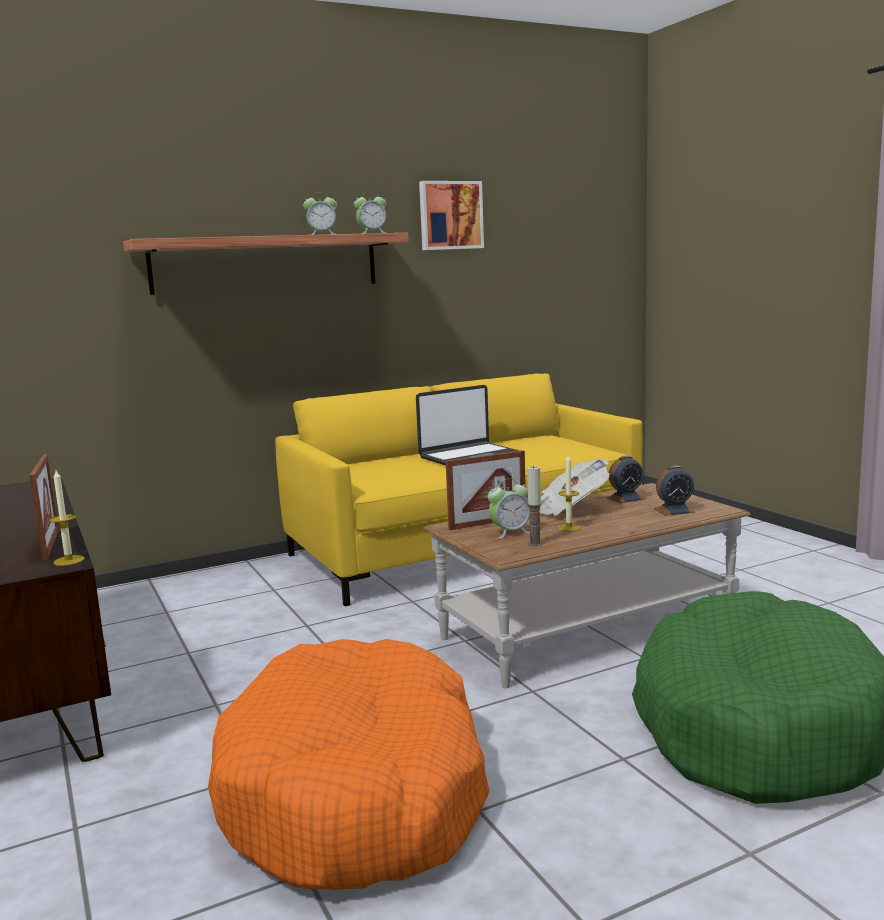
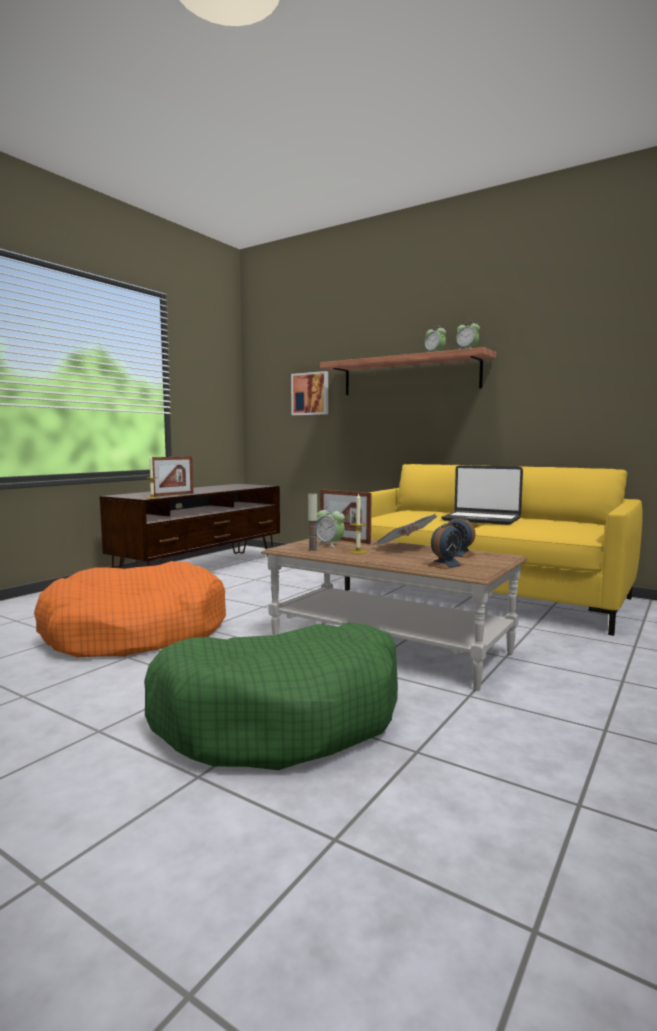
camera: 60 degrees right, 5 degrees down
picture [419,181,484,250] -> picture moved to [291,371,328,415]
alarm clock [654,466,695,516] -> alarm clock turned 90 degrees counterclockwise [428,524,464,569]

